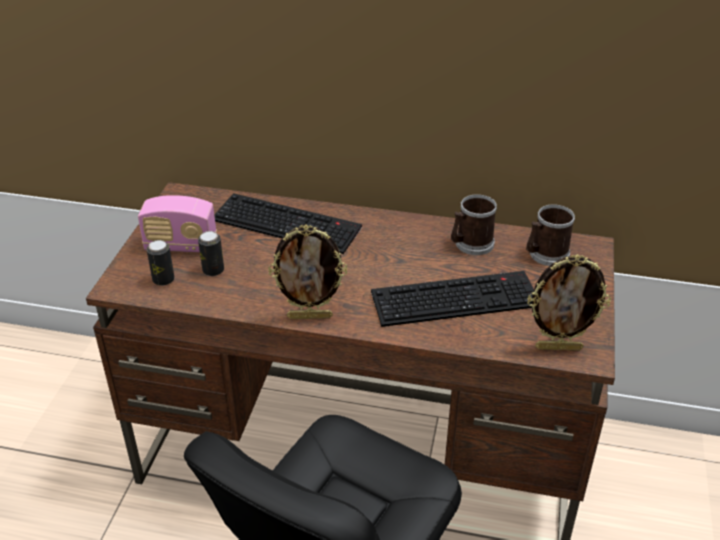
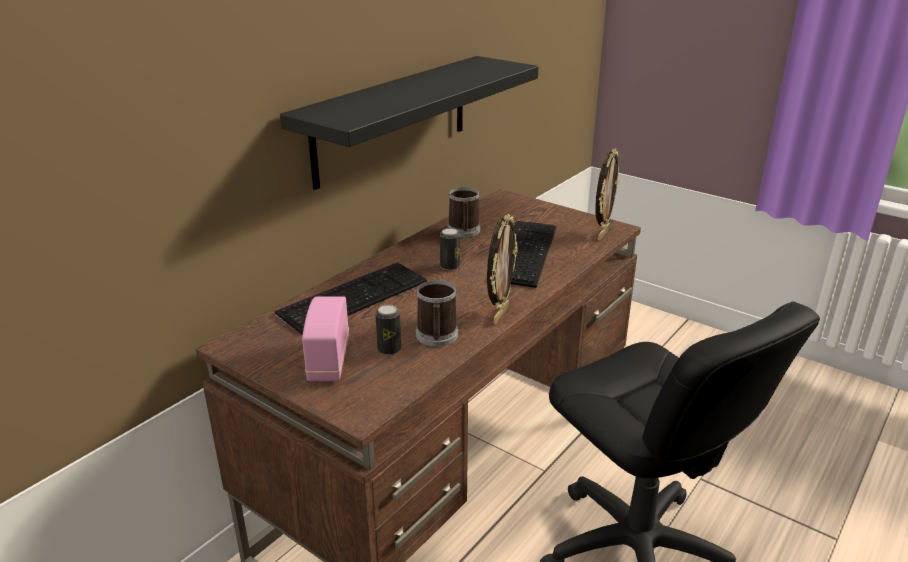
camera: 65 degrees left, 10 degrees down
radio [138,195,217,253] -> radio turned 150 degrees clockwise [302,296,349,381]
can [147,240,175,286] -> can moved to [440,228,460,270]
mug [526,204,575,266] -> mug moved to [416,280,458,347]
none -> black shelf [280,56,539,190]

